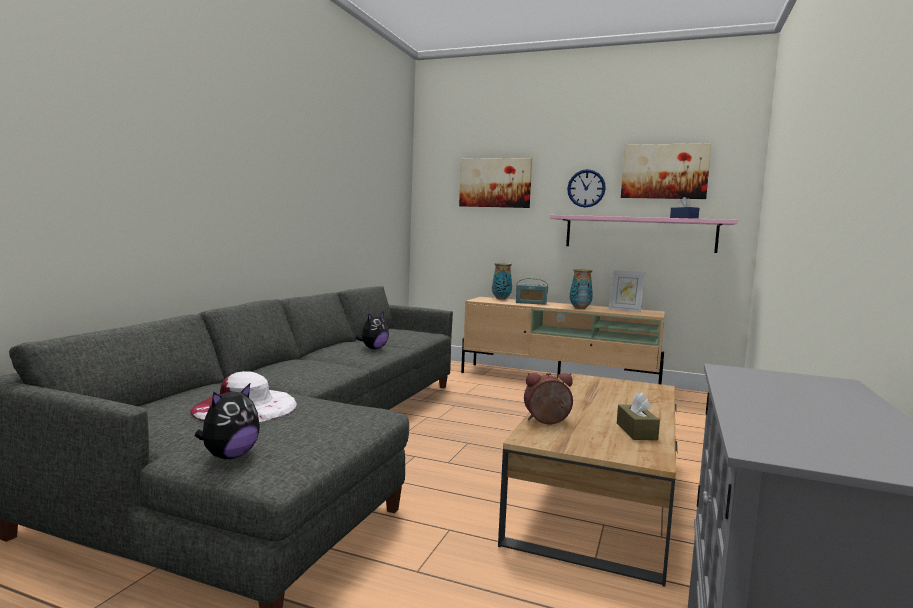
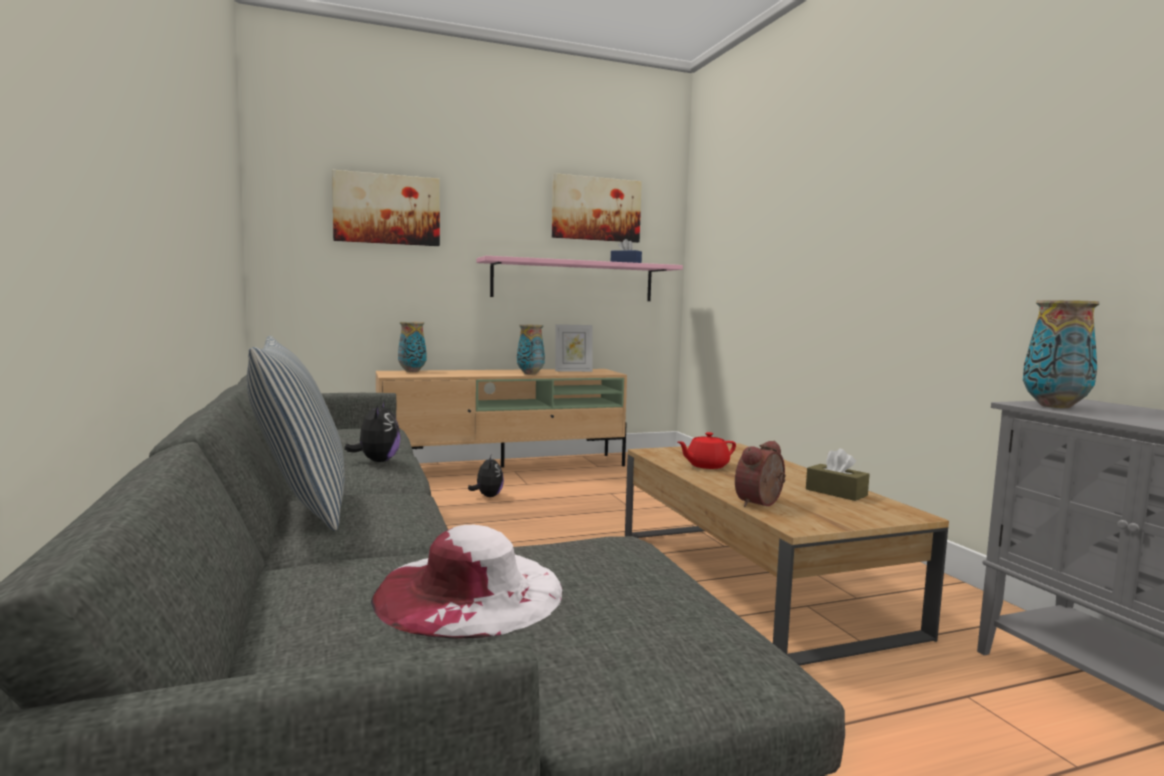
camera: 40 degrees left, 0 degrees up
plush toy [195,383,260,459] -> plush toy moved to [468,455,504,497]
radio [516,278,548,305] -> none
wall clock [567,169,606,208] -> none
none -> pillow [247,336,345,531]
none -> red teapot [678,432,736,469]
none -> vase [1023,300,1100,408]

